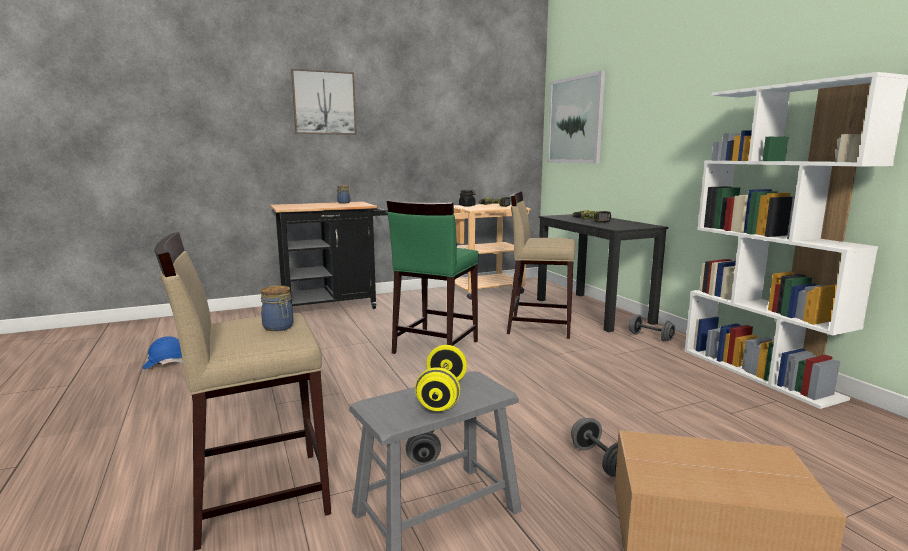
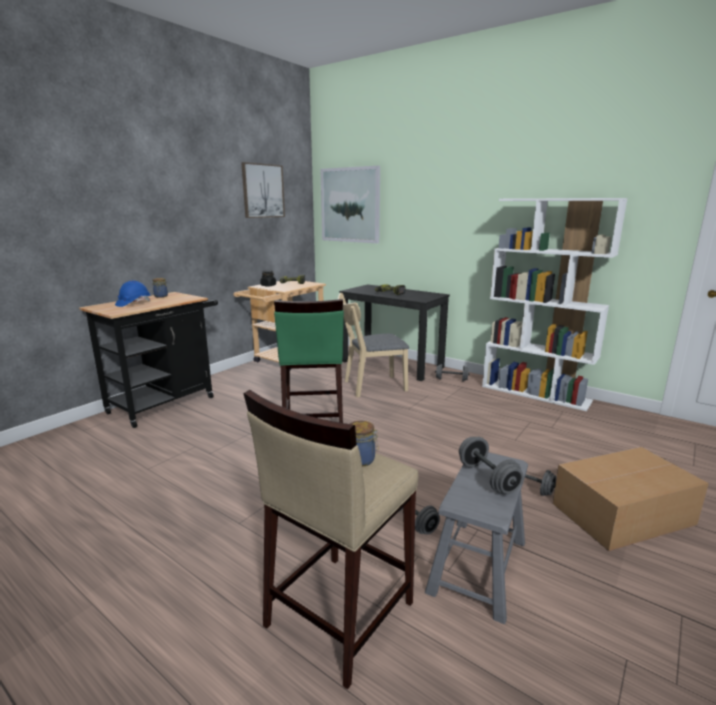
camera: 30 degrees left, 5 degrees up
blue hard hat [143,336,183,369] -> blue hard hat moved to [115,281,150,307]
picture [291,69,357,135] -> picture moved to [241,162,285,218]
yellow dumbbell [415,345,467,411] -> grey dumbbell [459,437,523,494]
beige stool [507,191,576,339] -> beige chair [338,293,409,398]

